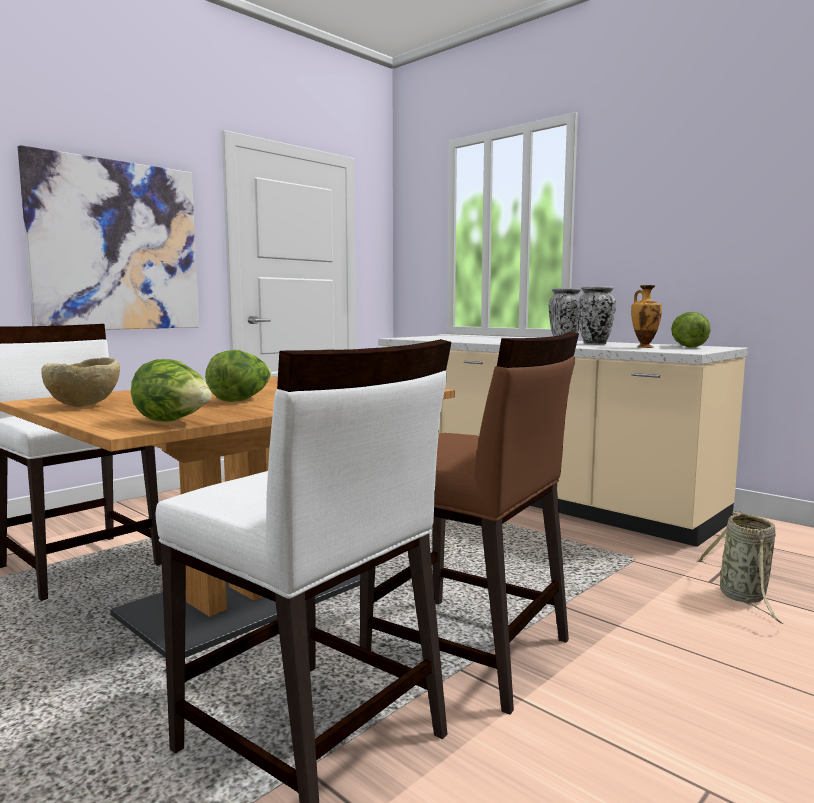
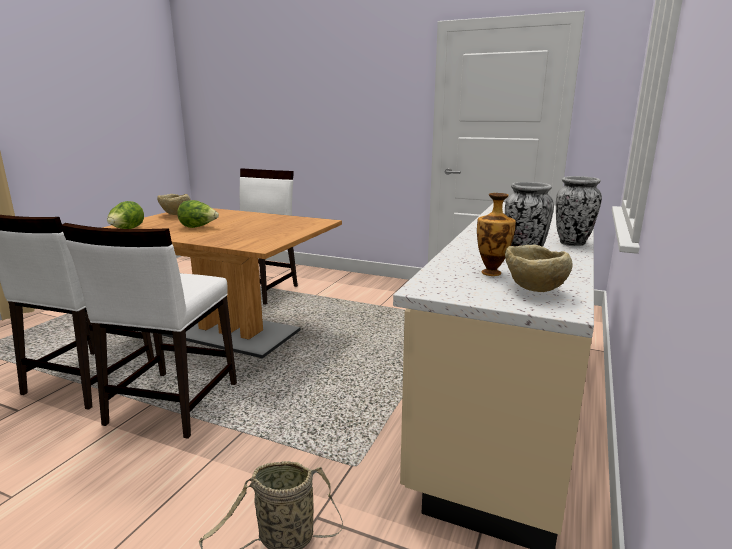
camera: 70 degrees right, 10 degrees up
picture [18,145,199,330] -> none
brown chair [360,332,579,715] -> white chair [60,223,237,439]
lettuce [671,312,710,347] -> beige bowl [505,244,573,292]

